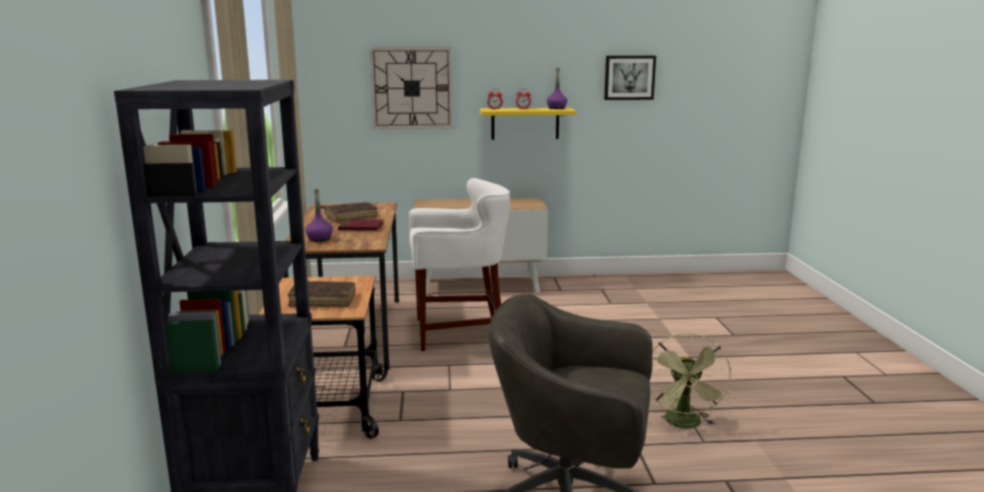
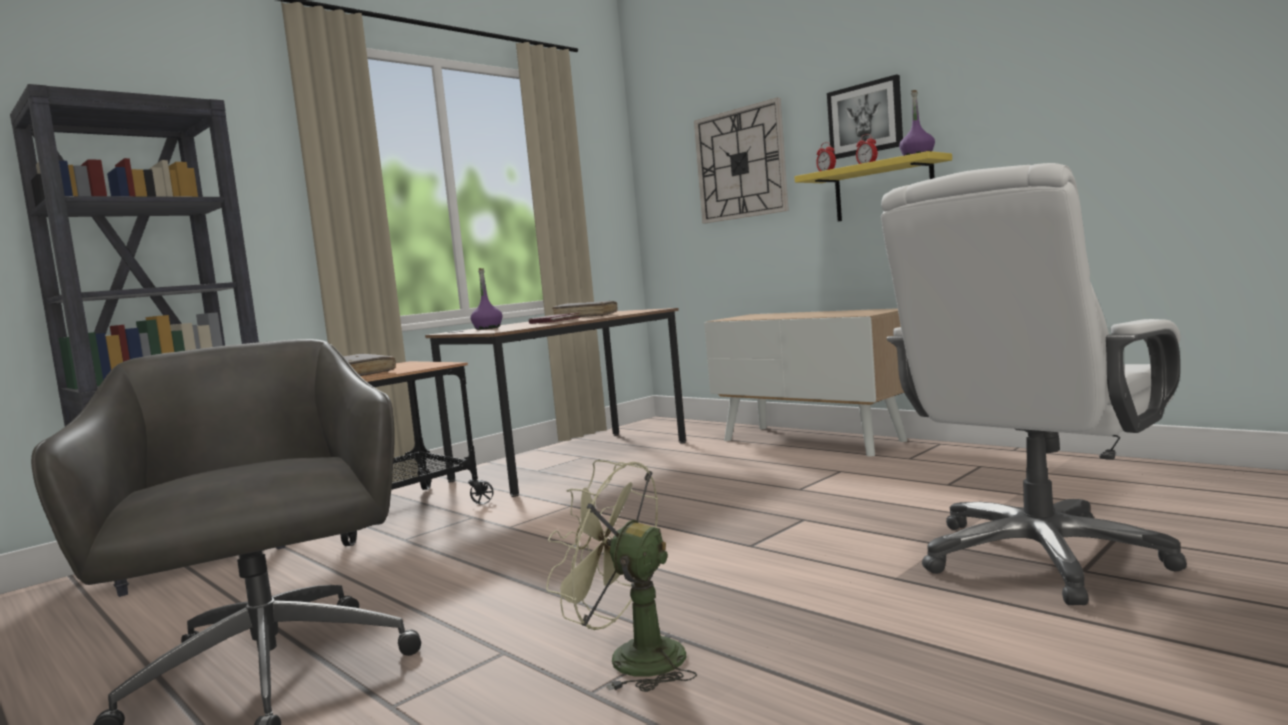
camera: 50 degrees right, 10 degrees down
white stool [409,178,510,351] -> none
picture [604,56,656,100] -> picture moved to [827,74,903,159]
green fan [650,333,732,428] -> green fan turned 60 degrees clockwise [546,460,697,692]
none -> white office chair [881,163,1187,605]

